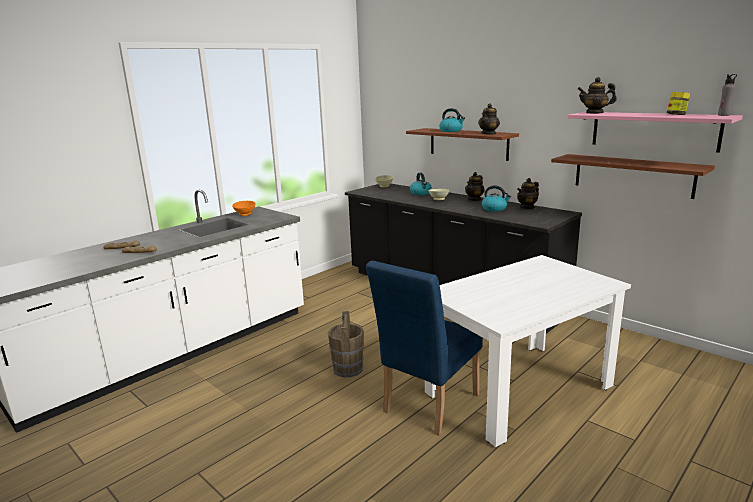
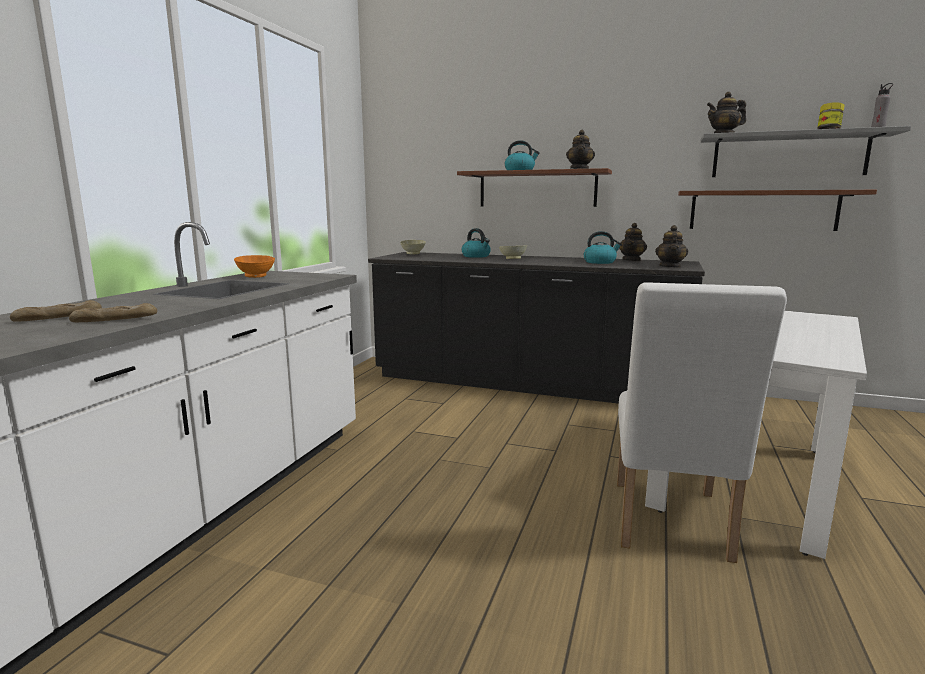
camera: 25 degrees left, 5 degrees down
brown bucket [328,311,364,378] -> none
blue chair [366,261,483,436] -> white chair [617,282,787,563]
teapot [465,172,485,201] -> teapot moved to [655,225,688,268]
pink shelf [568,112,743,153] -> grey shelf [700,126,911,177]

